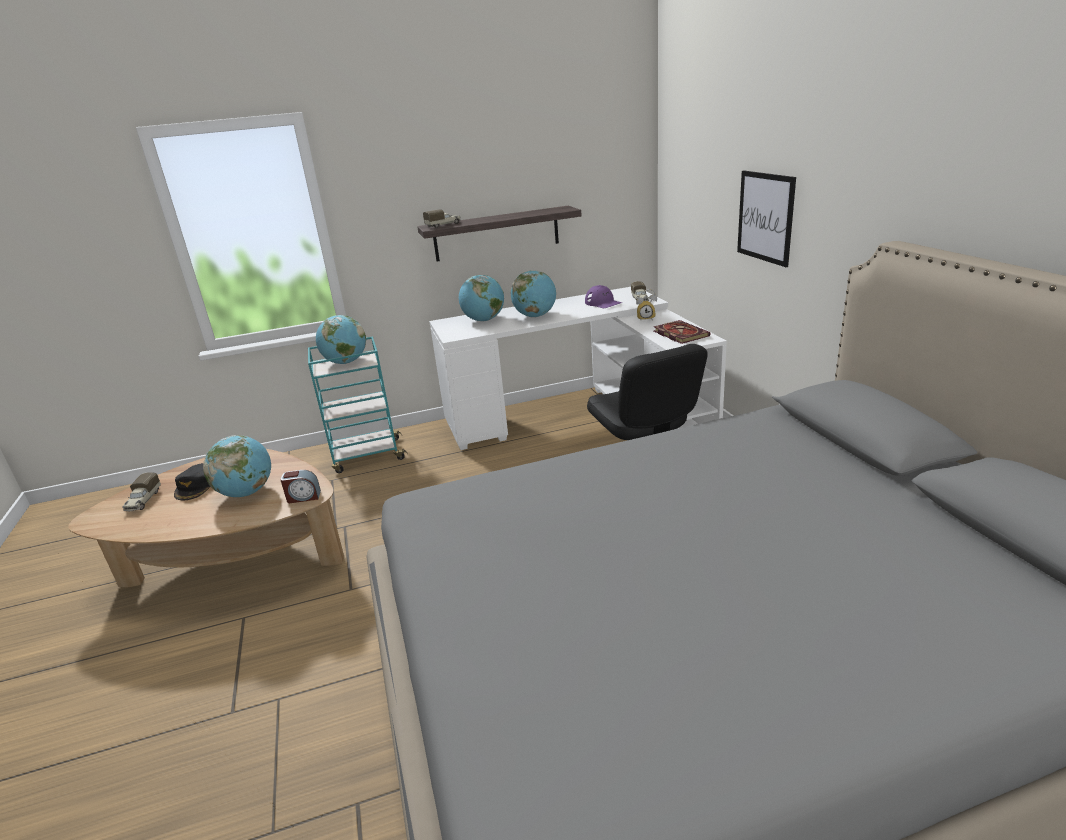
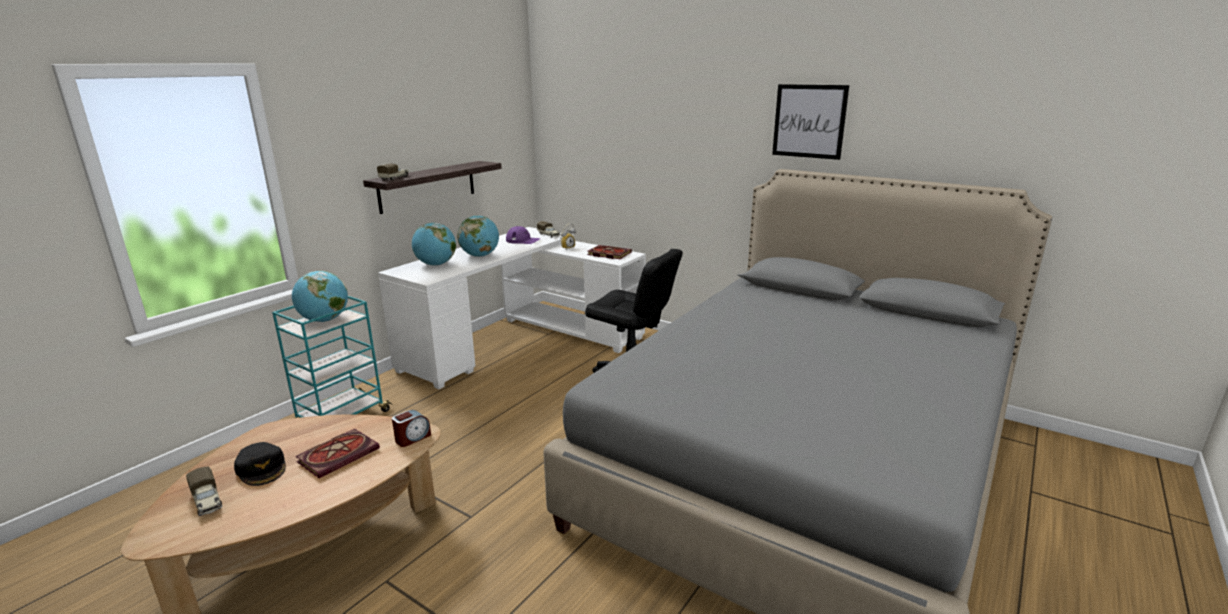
camera: 40 degrees left, 5 degrees down
globe [203,435,271,497] -> book [295,429,380,478]
picture [737,171,796,267] -> picture moved to [772,84,849,160]

